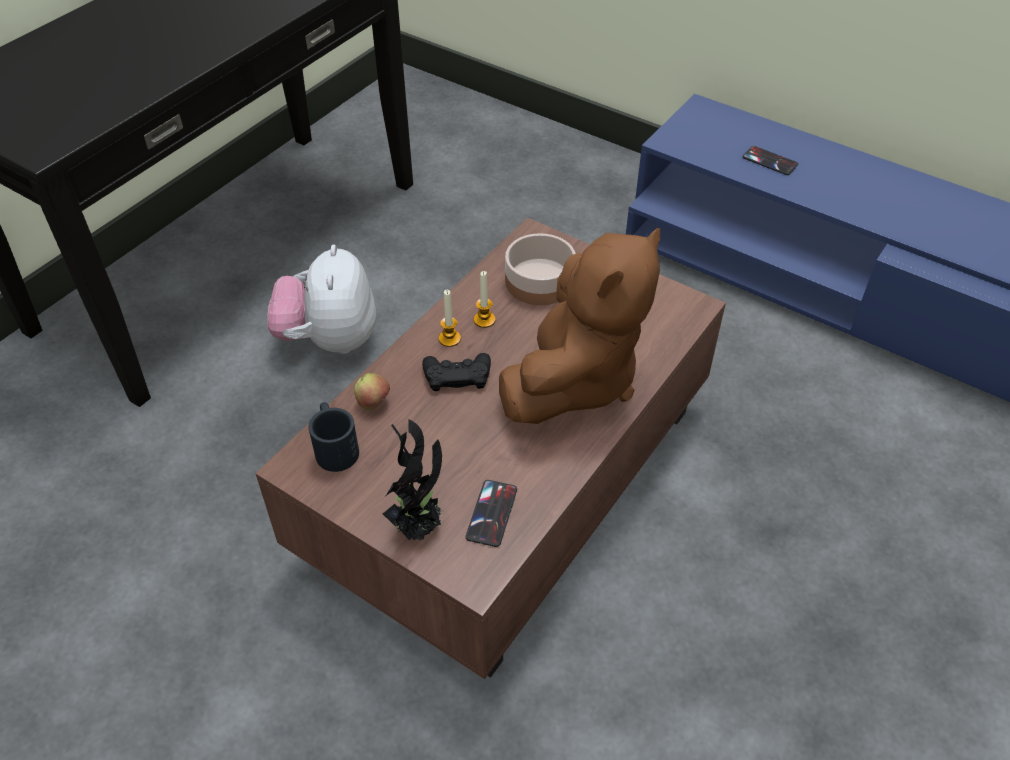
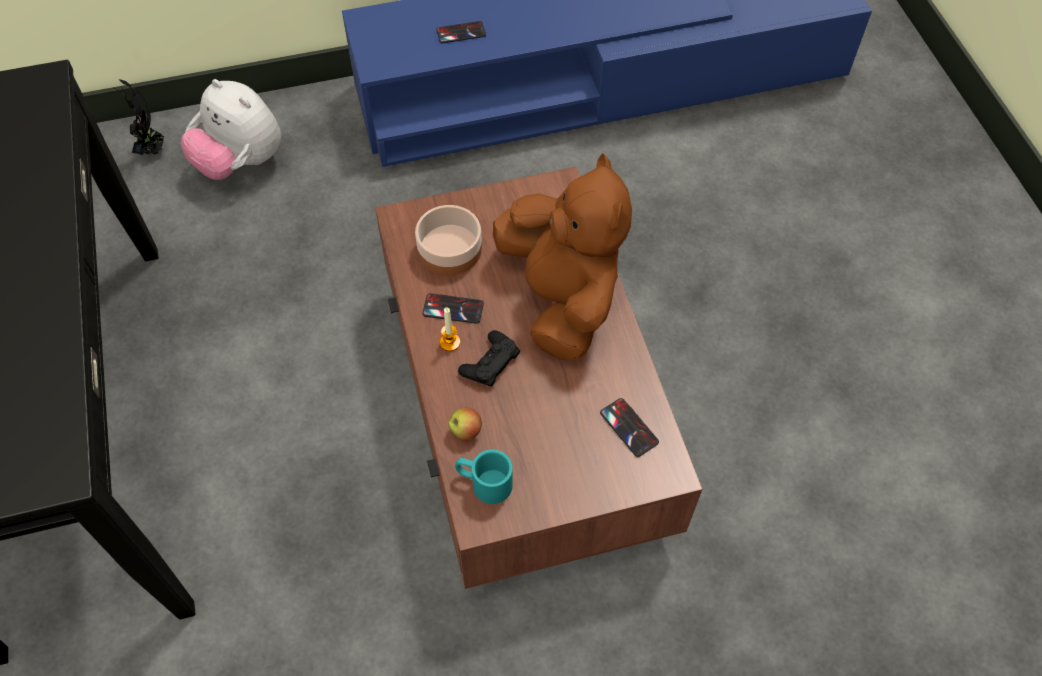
camera: 50 degrees left, 10 degrees up
plush toy [267,244,376,354] -> plush toy moved to [181,79,281,180]
black mug [308,402,359,472] -> turquoise mug [455,449,513,504]
potted plant [383,420,446,540] -> potted plant moved to [112,79,164,155]
candle [474,271,496,328] -> phone [422,293,484,324]

